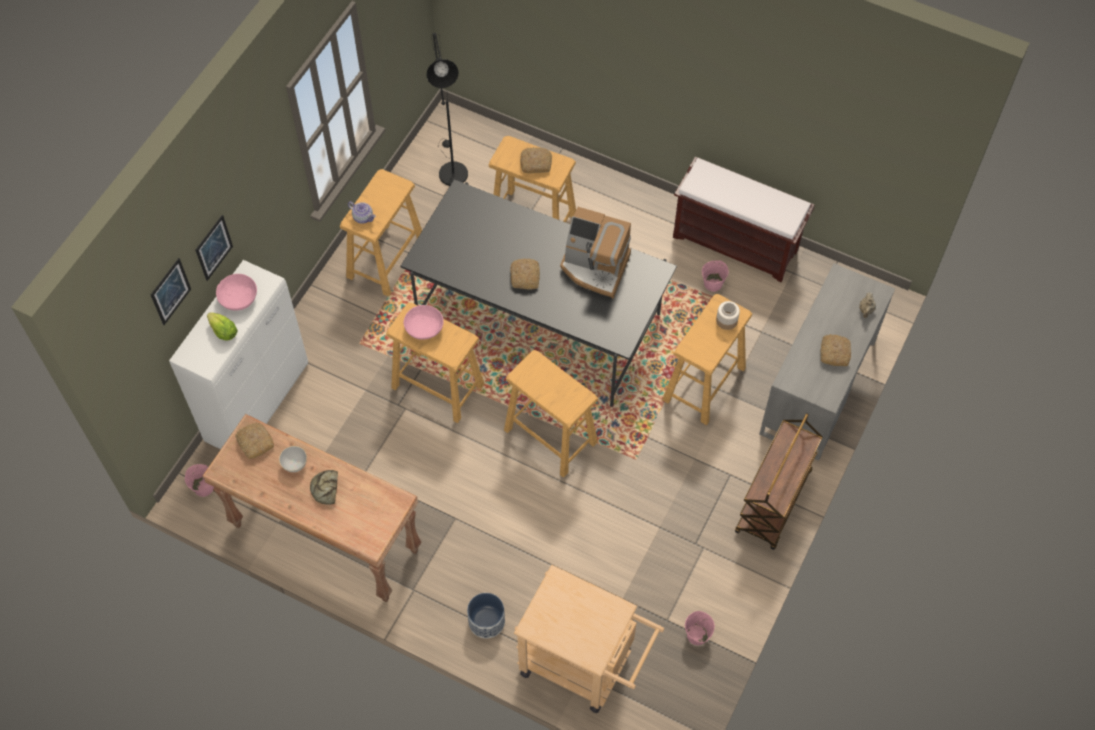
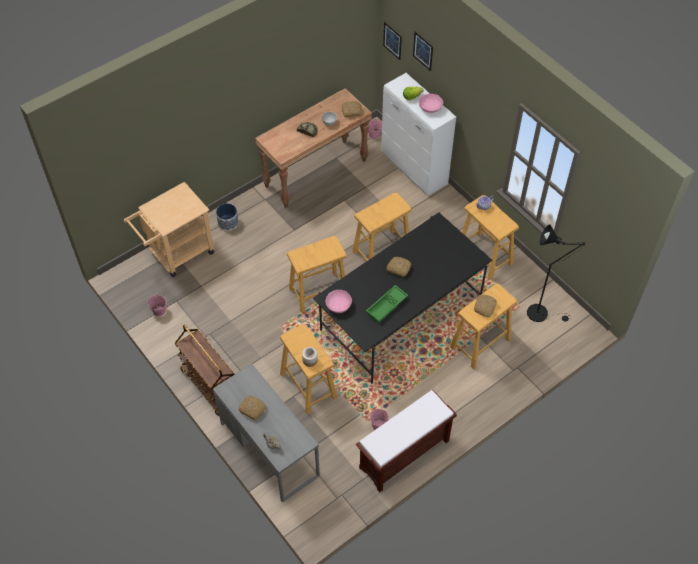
camera: 115 degrees right, 5 degrees down
picture [195,215,233,281] -> picture moved to [383,22,402,60]
pink bowl [404,305,444,340] -> pink bowl moved to [326,290,352,313]
coffee machine [560,207,631,299] -> green tray [366,285,408,323]

